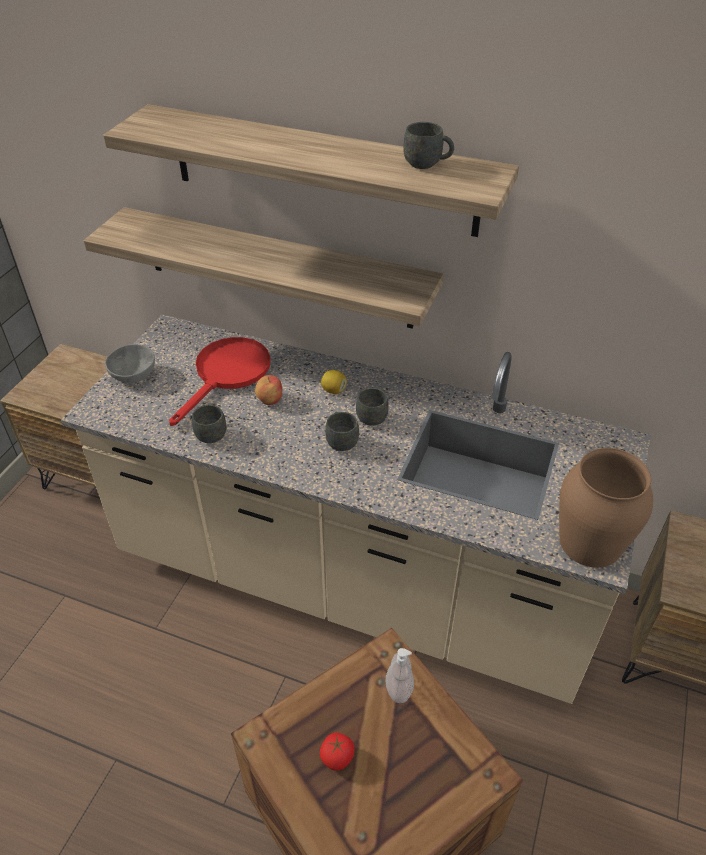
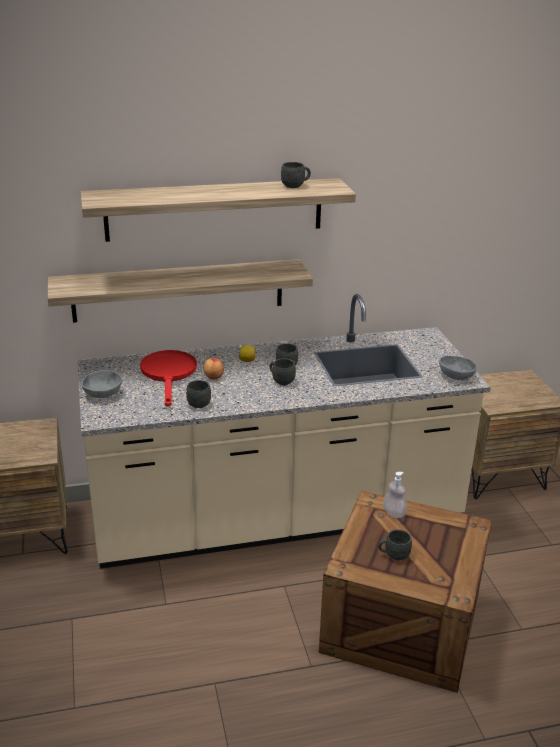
camera: 35 degrees left, 15 degrees down
tomato [320,733,355,771] -> grey mug [378,529,412,560]
brown vase [559,448,653,568] -> grey bowl [439,356,477,380]

